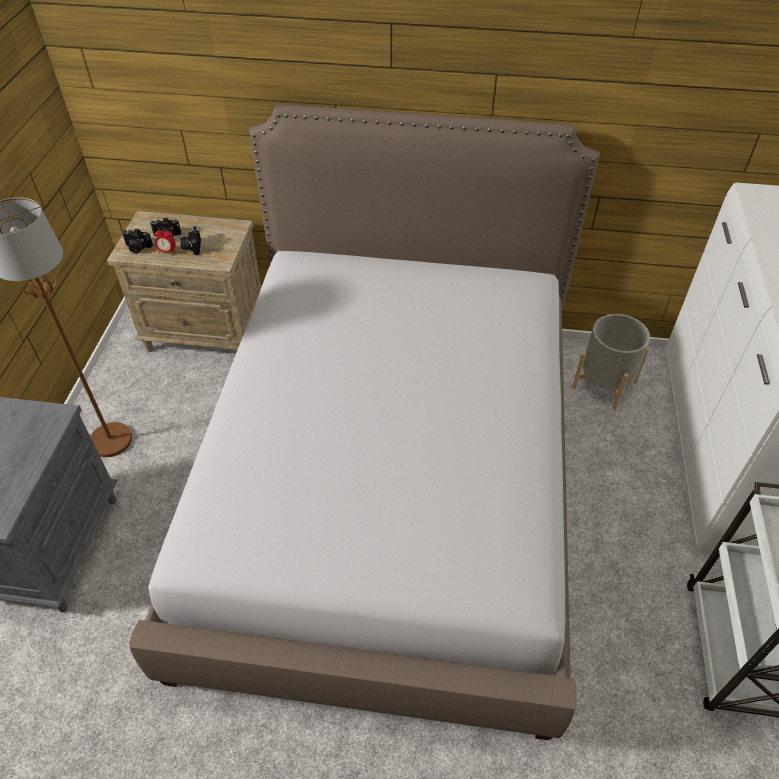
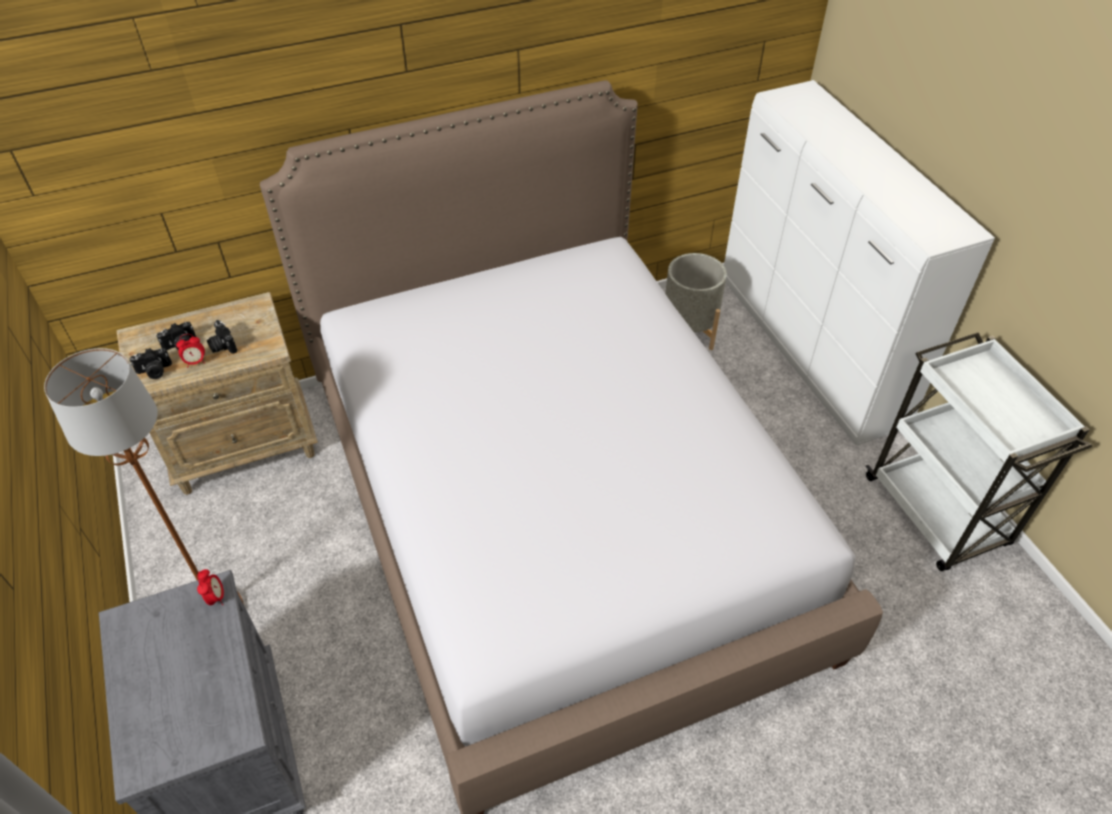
camera: 30 degrees left, 0 degrees up
none -> alarm clock [197,569,224,605]

